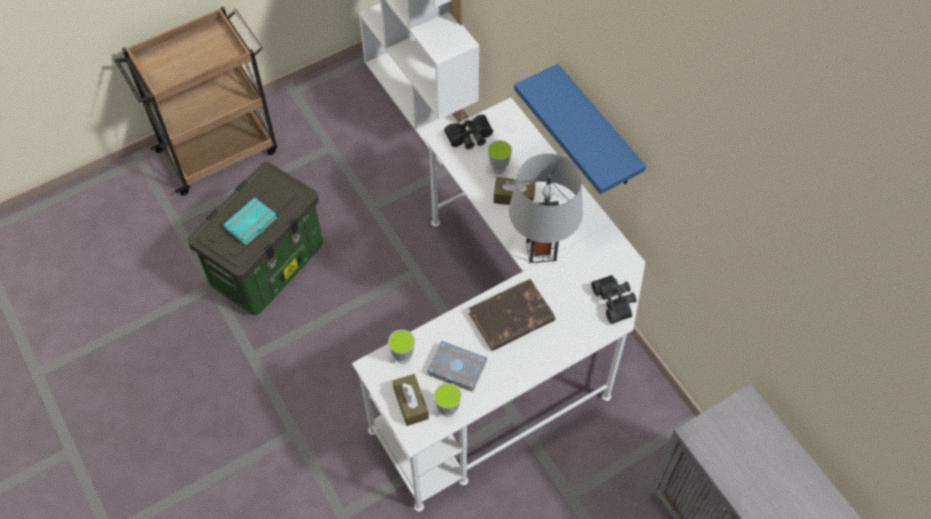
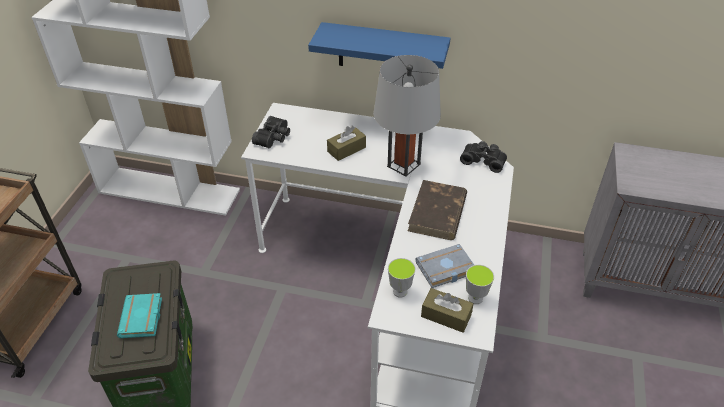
camera: 45 degrees left, 15 degrees down
cup [488,140,512,174] -> none

